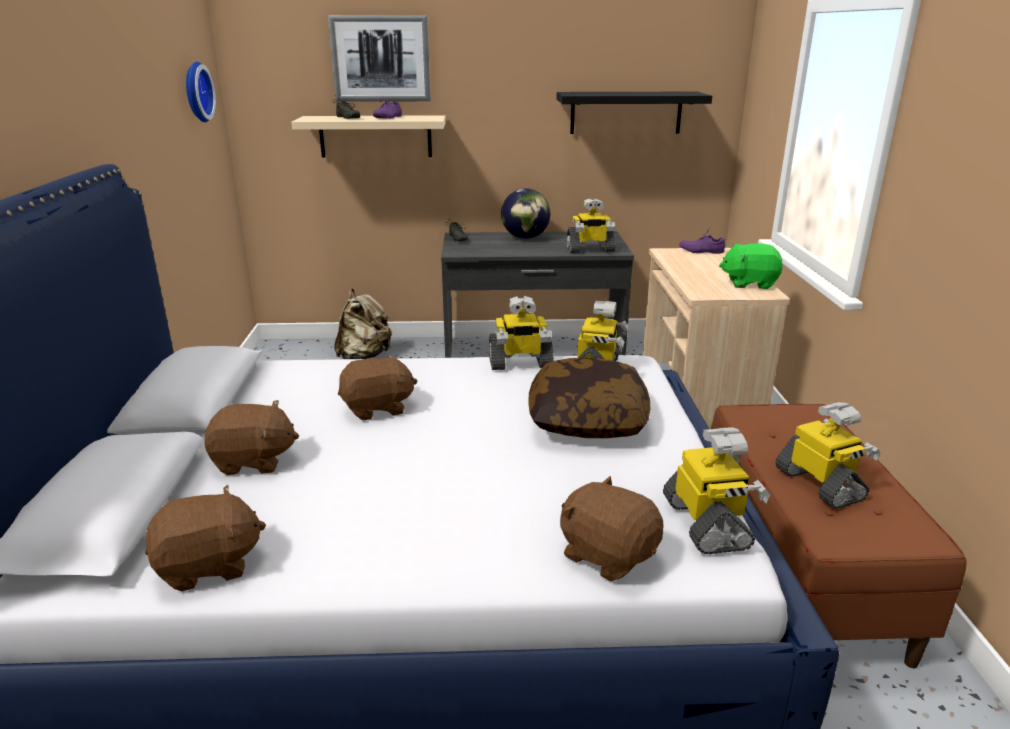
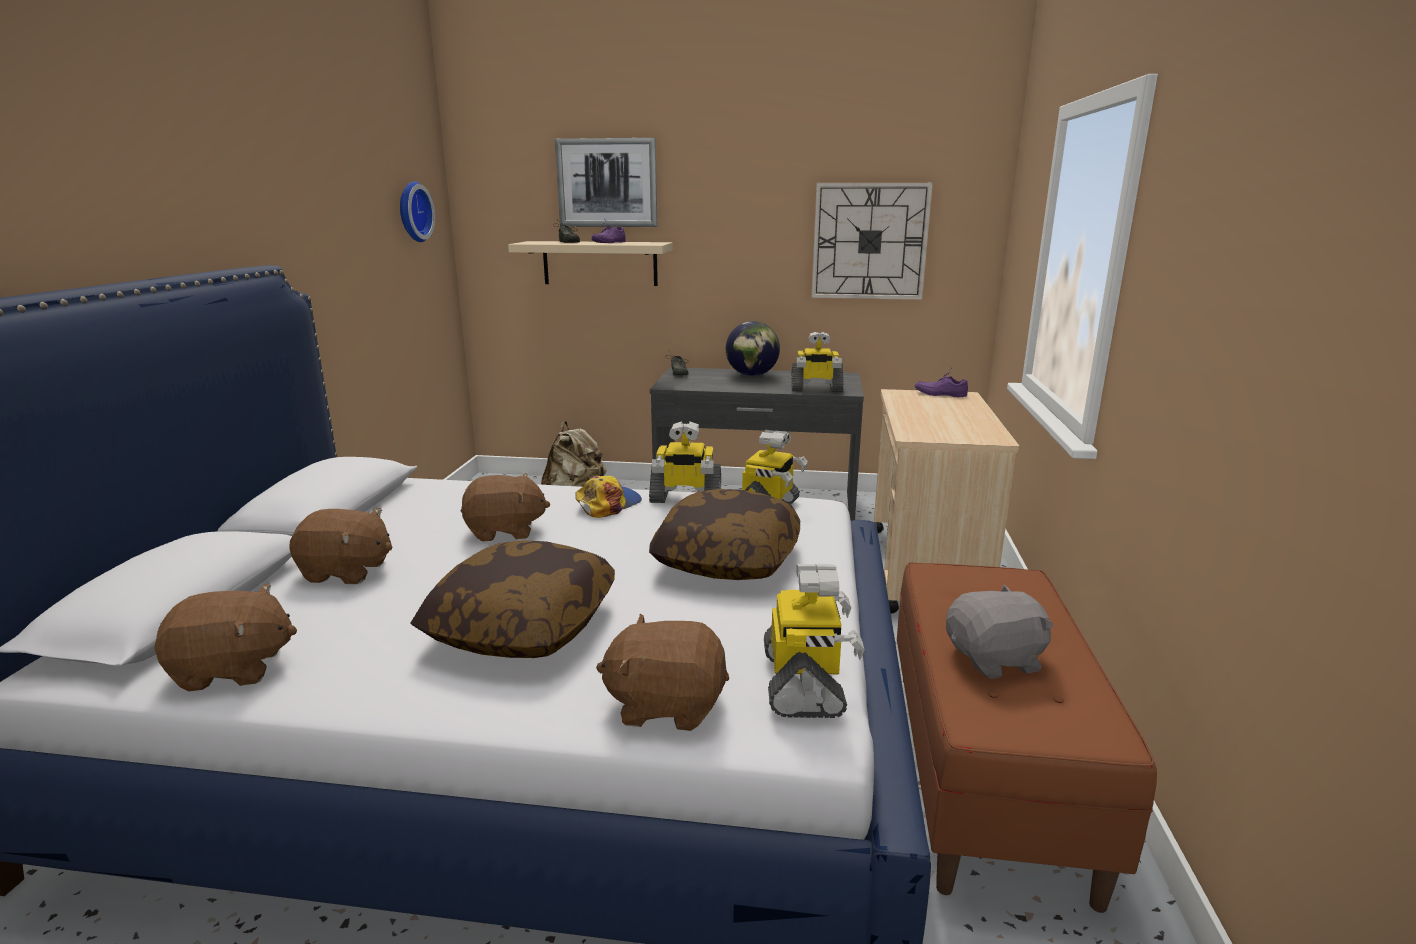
camera: 10 degrees right, 5 degrees down
black shelf [557,92,712,134] -> wall clock [812,183,933,300]
brown plush toy [560,476,663,581] -> brown plush toy turned 45 degrees counterclockwise [596,613,729,731]
green plush toy [719,243,783,289] -> none
toy robot [775,402,880,509] -> grey plush toy [946,585,1053,679]
none -> pillow [410,540,615,658]
none -> cap [575,476,642,518]

